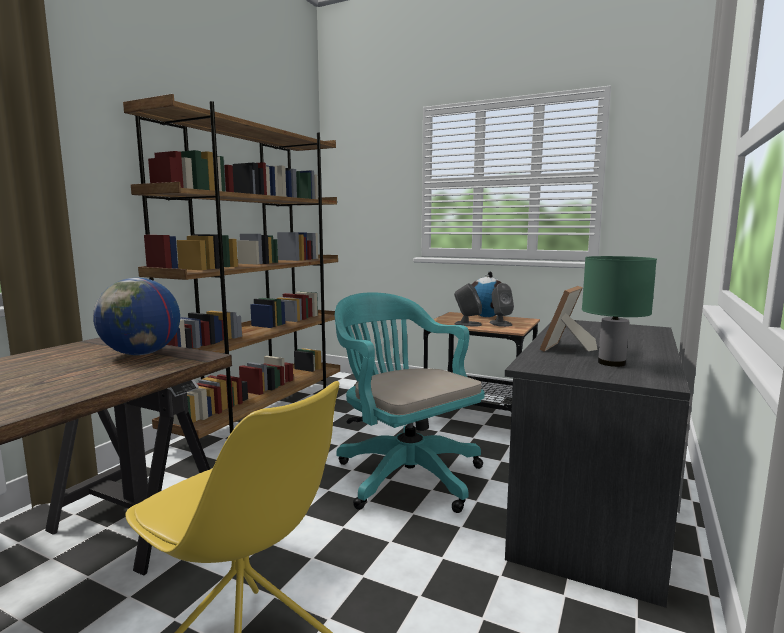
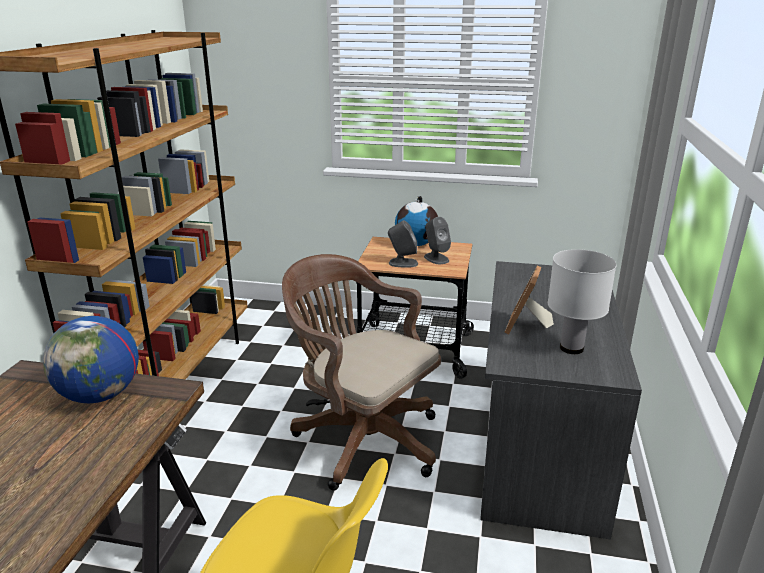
camera: 15 degrees left, 15 degrees up
turquoise office chair [335,292,484,513] -> brown office chair [282,254,441,491]
green table lamp [582,256,657,367] -> white table lamp [548,249,617,354]

